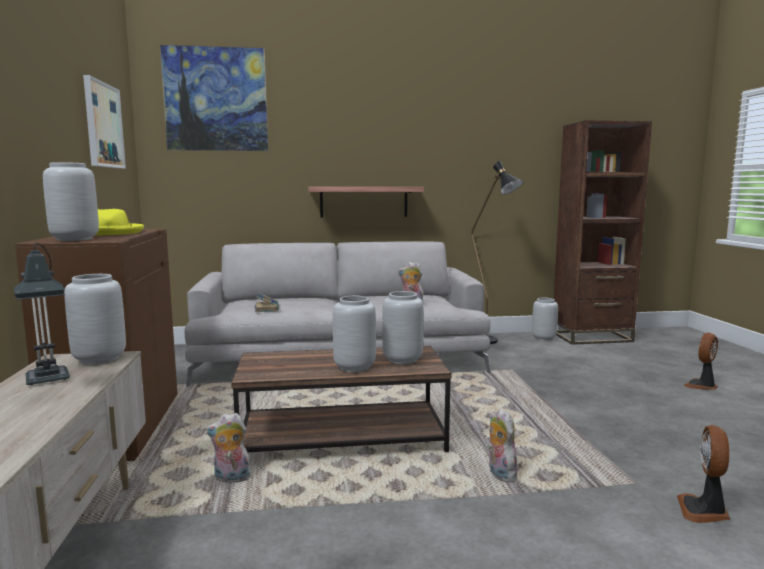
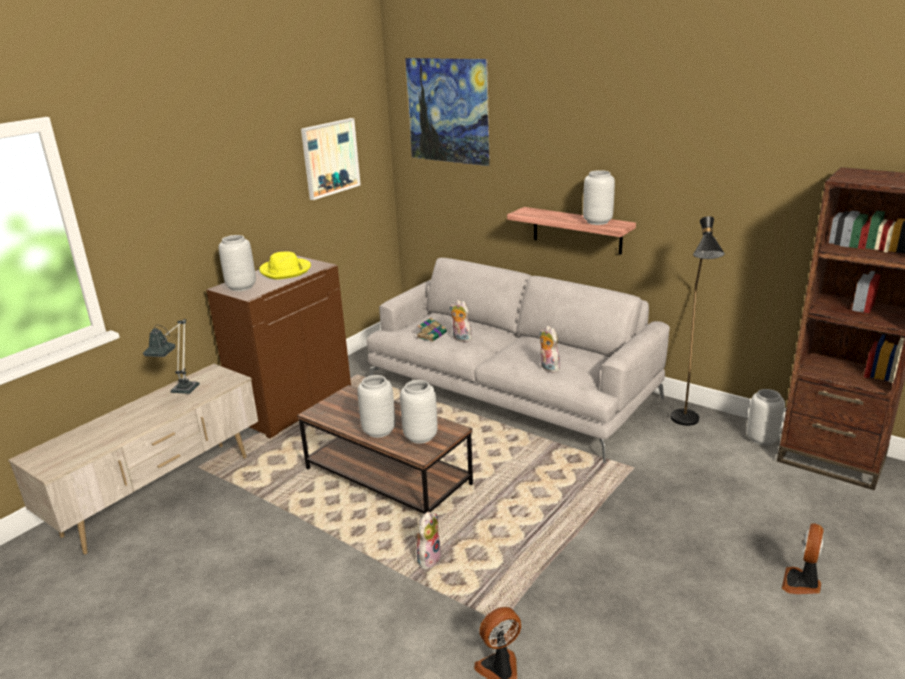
camera: 45 degrees right, 15 degrees up
grey vase [64,274,126,365] -> grey vase moved to [583,170,615,225]
plush toy [206,413,253,483] -> plush toy moved to [450,300,472,342]
fan [683,332,718,390] -> fan turned 60 degrees counterclockwise [782,523,824,594]

